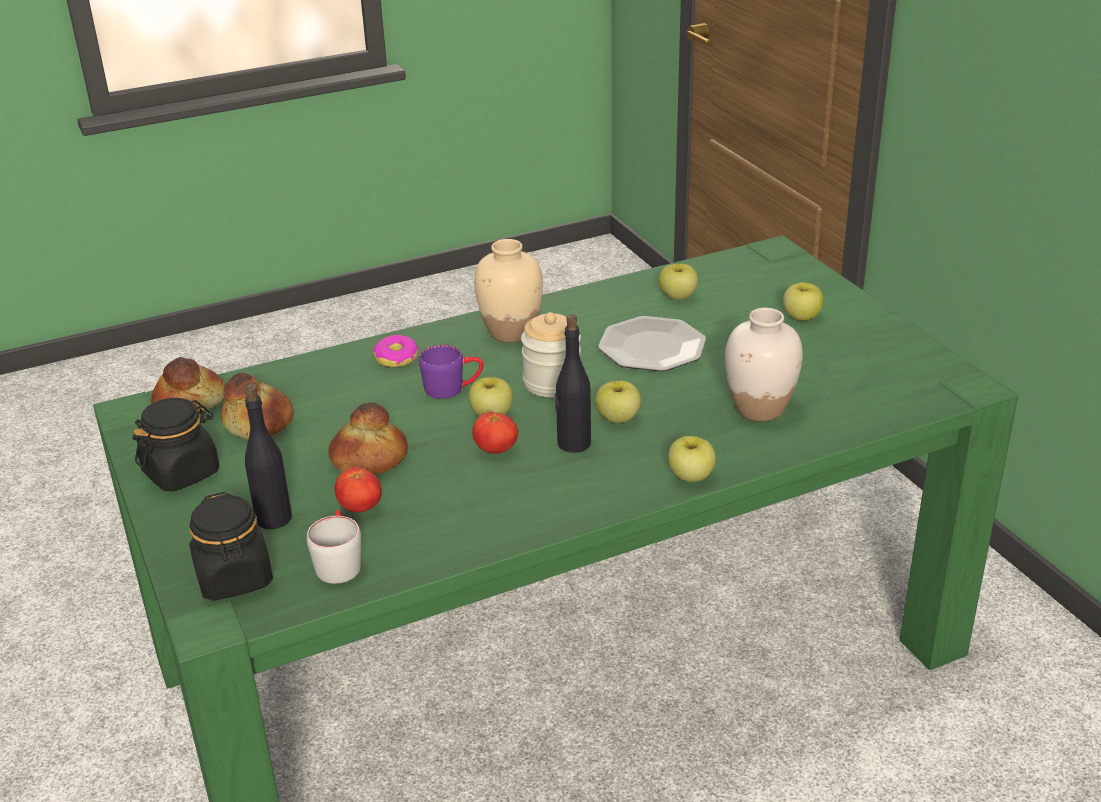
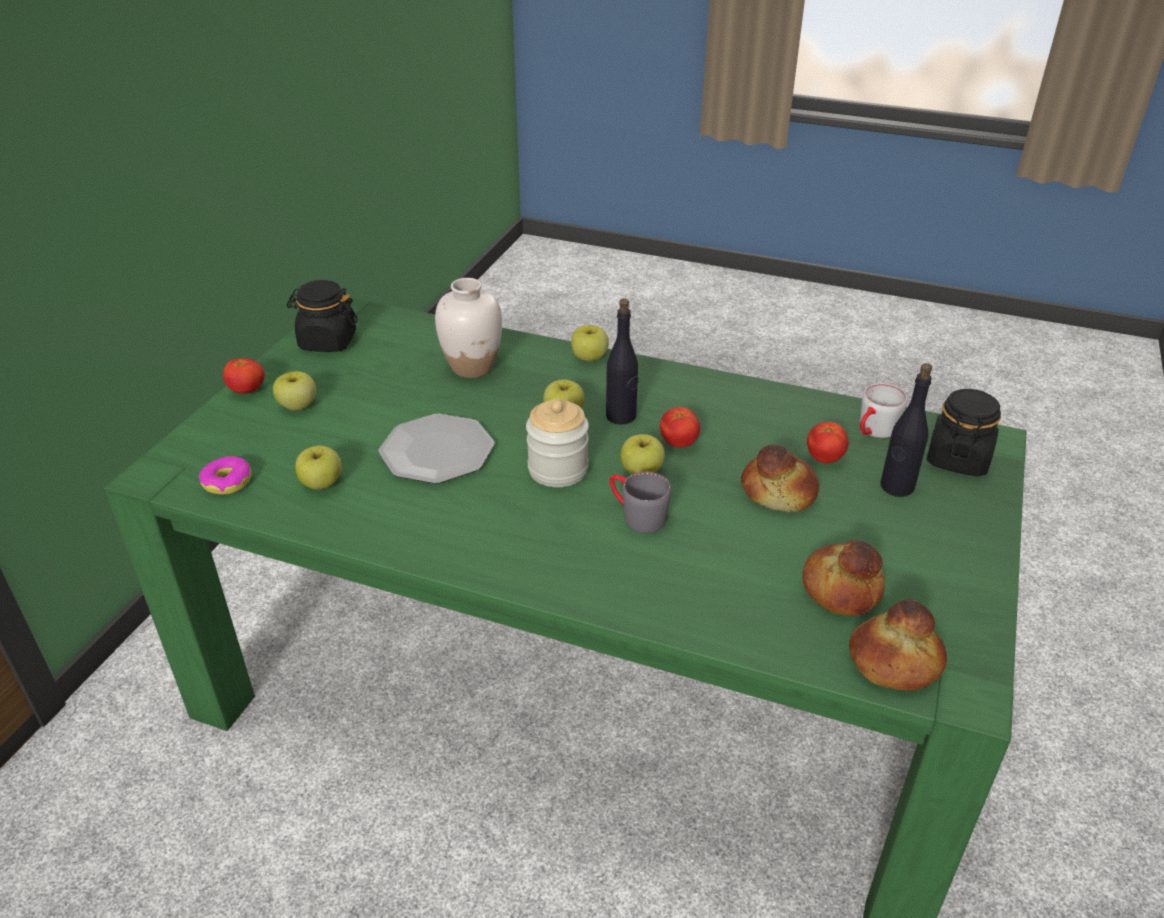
camera: 135 degrees left, 5 degrees up
black jar [132,398,219,491] -> black jar moved to [287,280,358,352]
donut [373,335,419,367] -> donut moved to [199,456,252,494]
purple mug [419,344,484,399] -> grey mug [610,472,671,533]
beige vase [474,239,543,343] -> none
none -> tomato [223,358,265,394]

